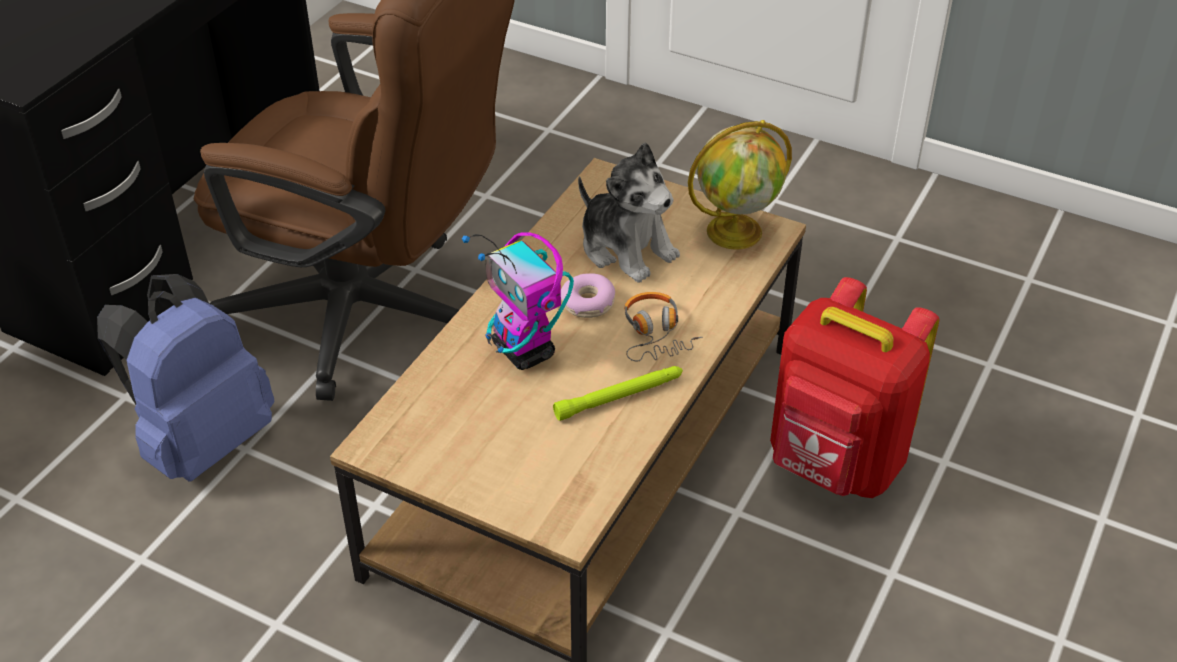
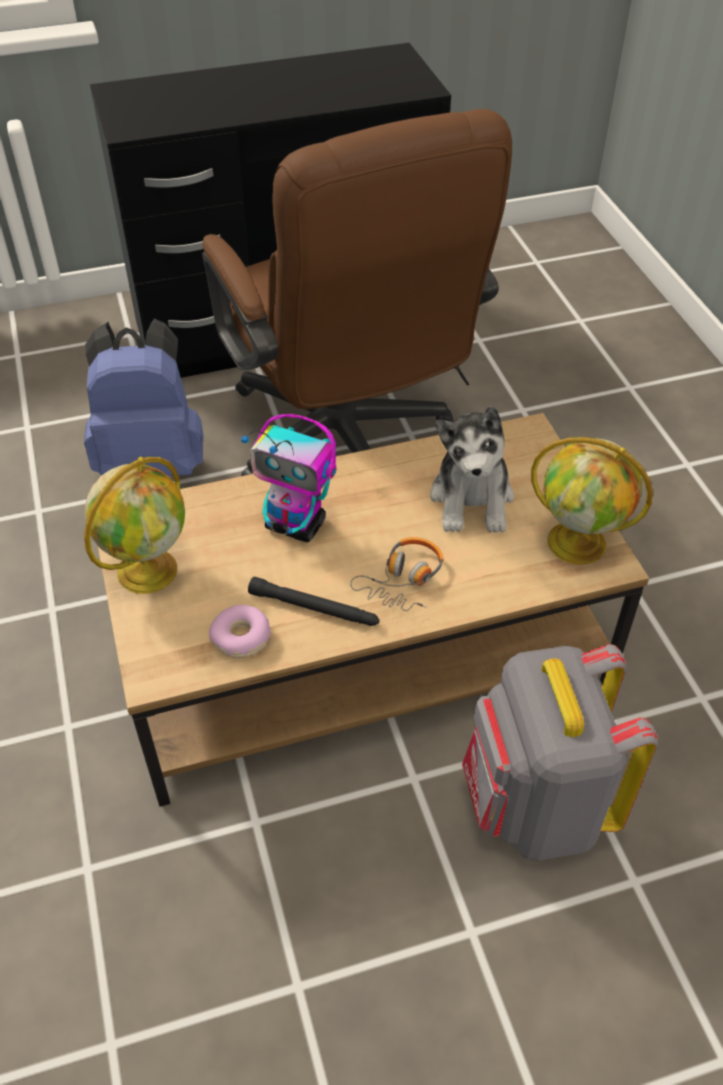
camera: 45 degrees right, 5 degrees up
toy robot [462,232,574,370] -> toy robot turned 75 degrees counterclockwise [241,414,336,542]
green flashlight [553,366,683,421] -> black flashlight [248,577,380,626]
donut [561,273,615,318] -> donut moved to [209,605,271,658]
red backpack [770,277,939,498] -> grey backpack [462,644,658,861]
none -> globe [84,457,185,594]

